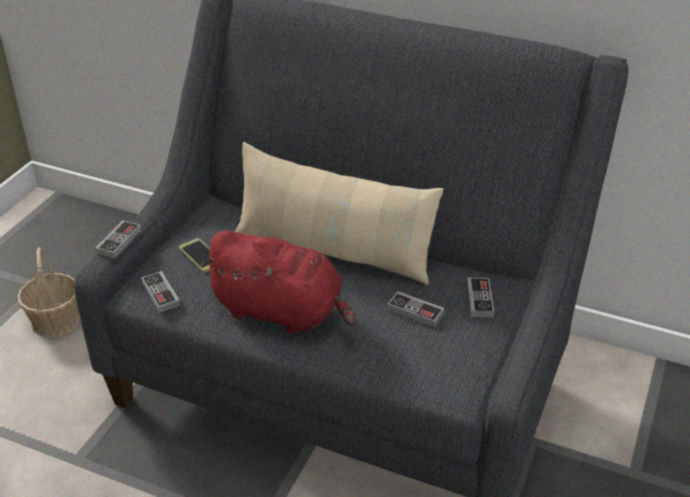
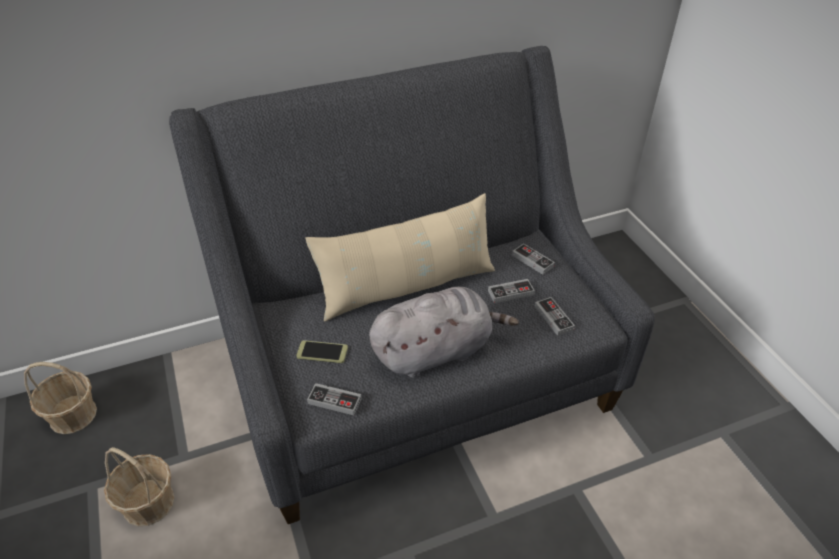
camera: 45 degrees left, 5 degrees up
game controller [95,220,141,258] -> game controller moved to [535,297,575,336]
red plush toy [201,231,357,334] -> grey plush toy [369,287,519,378]
none -> basket [24,362,97,434]

